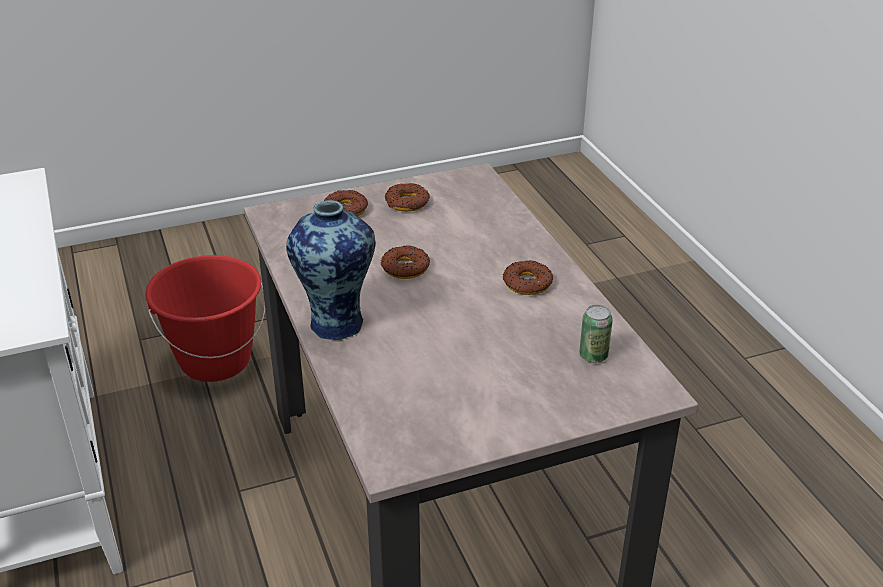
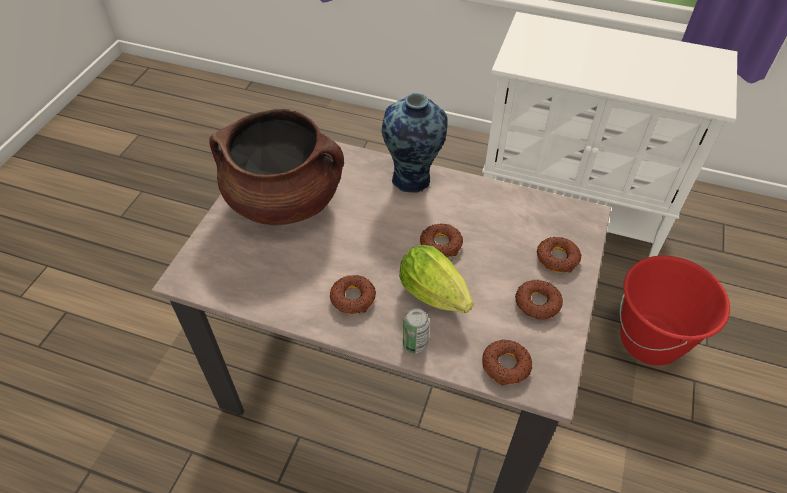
camera: 130 degrees right, 15 degrees up
can [579,305,613,363] -> can moved to [403,308,430,353]
none -> brown cooking pot [209,109,344,225]
none -> lettuce [399,245,474,313]
none -> donut [482,340,532,385]

